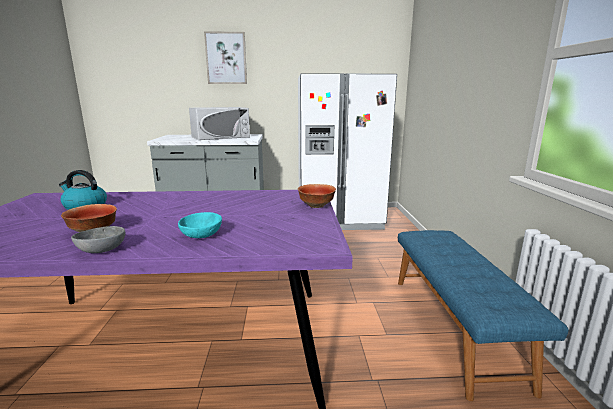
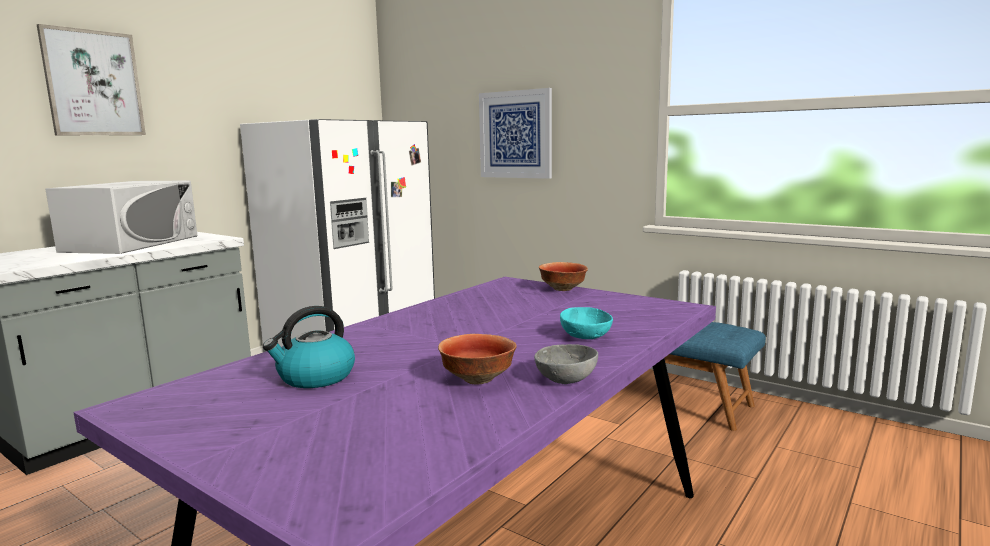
camera: 50 degrees left, 5 degrees down
none -> picture [479,88,552,179]

